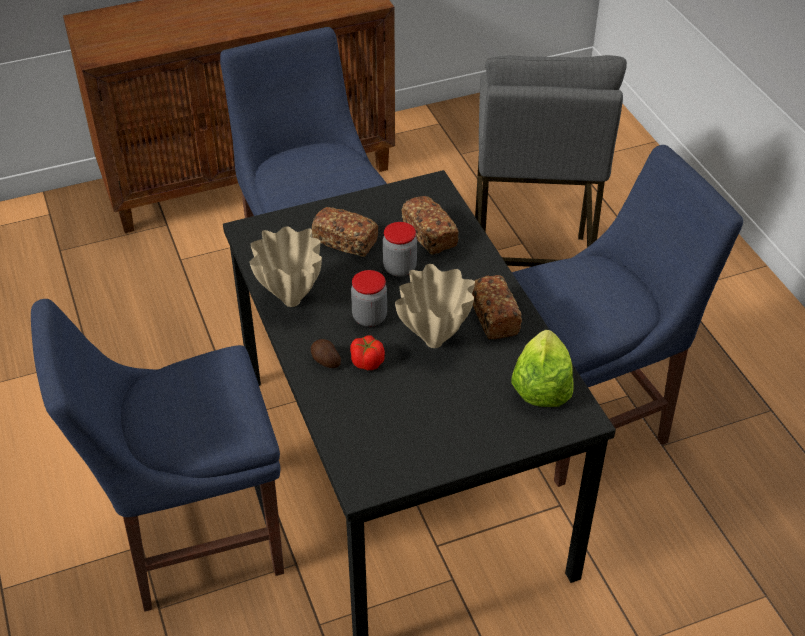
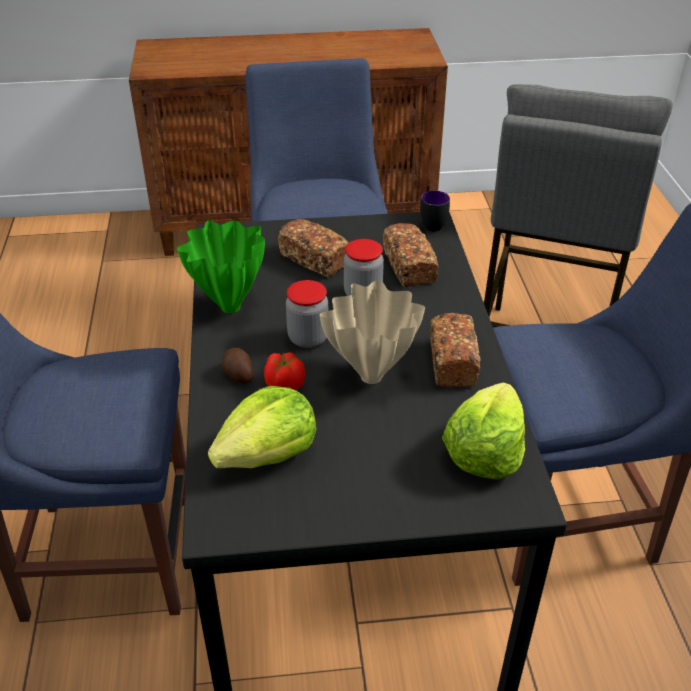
camera: 15 degrees right, 5 degrees down
beige vase [250,226,322,307] -> green vase [177,220,265,313]
none -> lettuce [208,386,317,468]
none -> mug [420,191,450,232]

